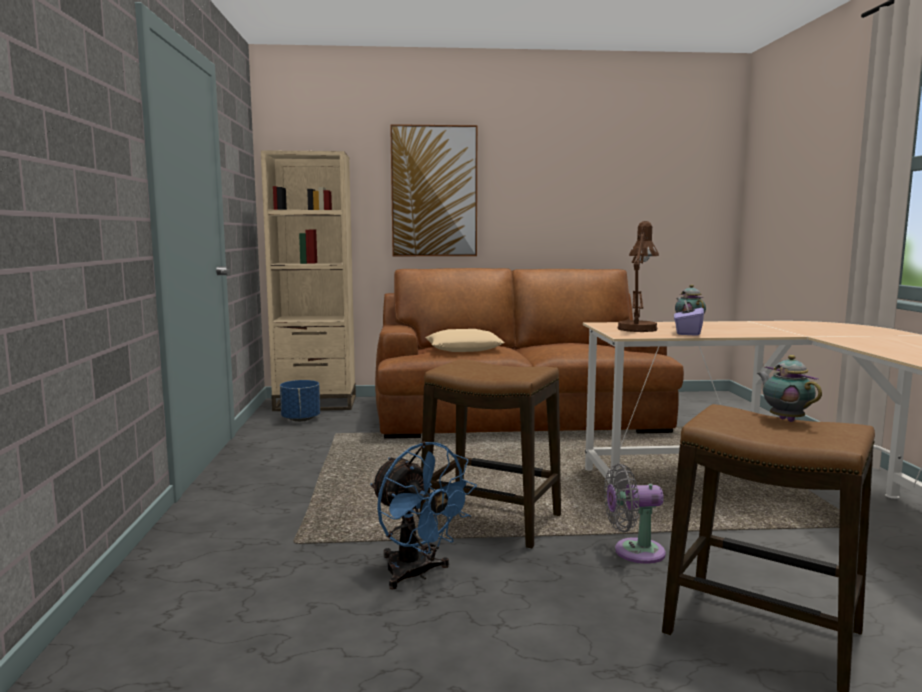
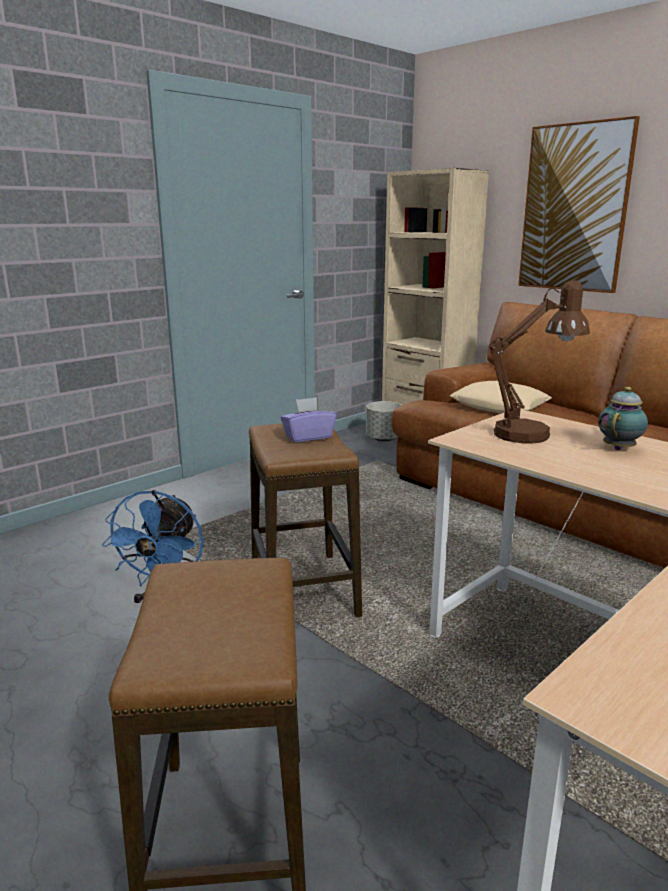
camera: 50 degrees right, 10 degrees up
blue planter [280,380,320,422] -> grey planter [366,401,402,442]
grey fan [604,464,666,564] -> none
purple tissue box [674,299,704,336] -> purple tissue box moved to [281,397,337,442]
teapot [757,355,822,422] -> none

